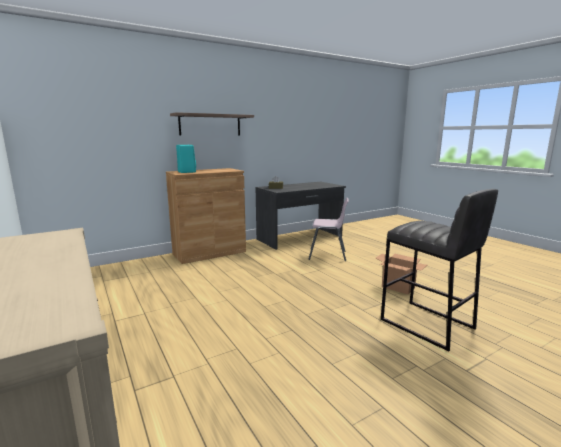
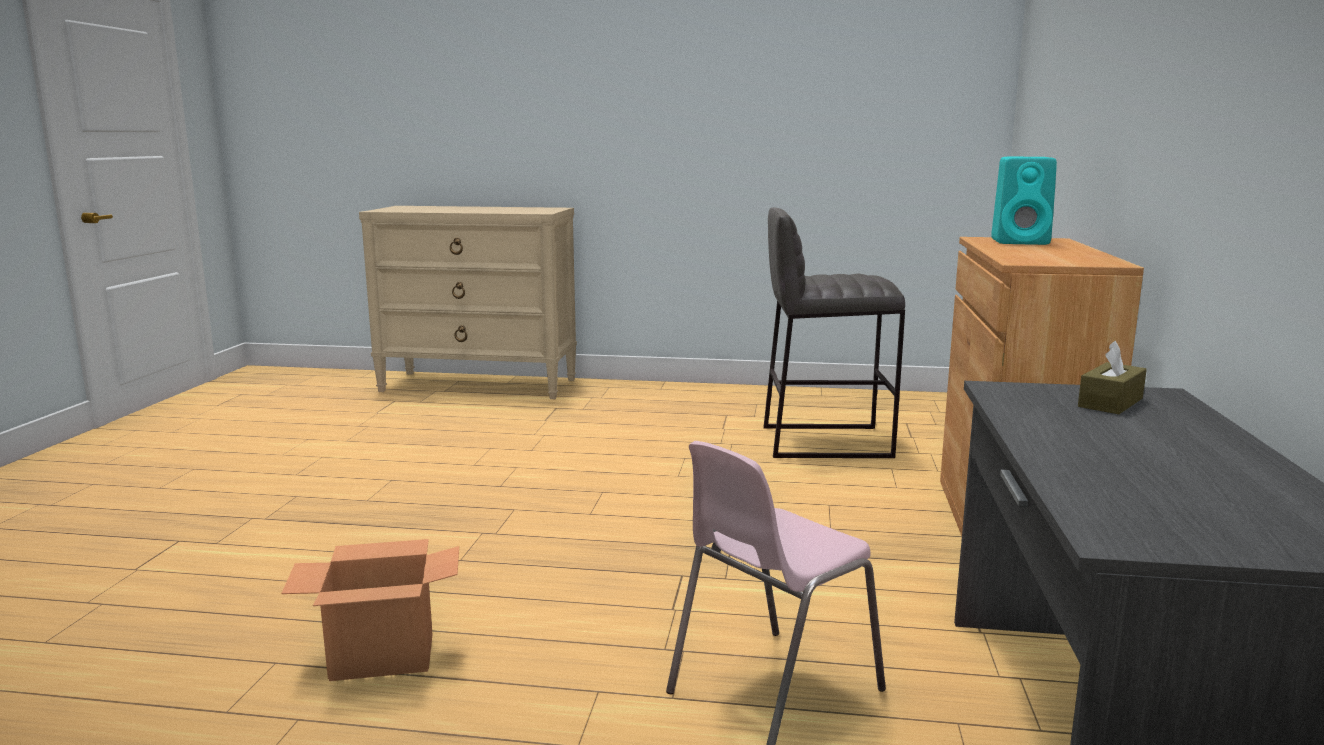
camera: 130 degrees right, 0 degrees up
shelf [170,112,254,135] -> none
grey stool [381,189,498,351] -> grey stool moved to [763,208,905,458]

